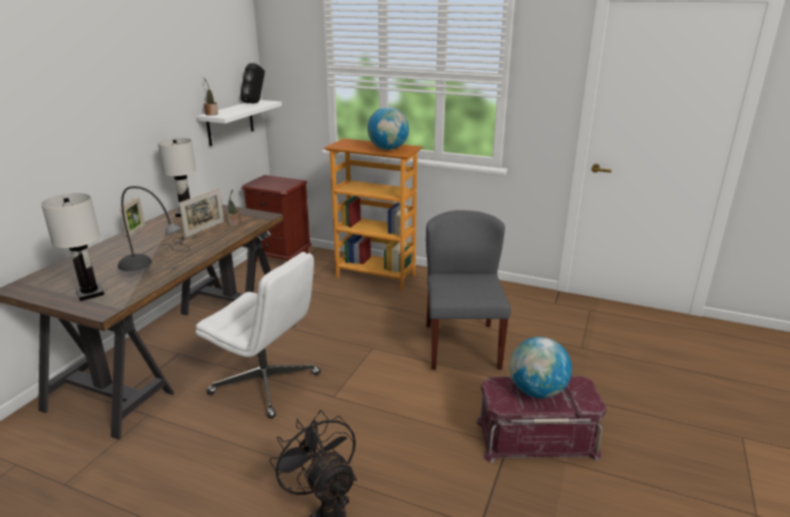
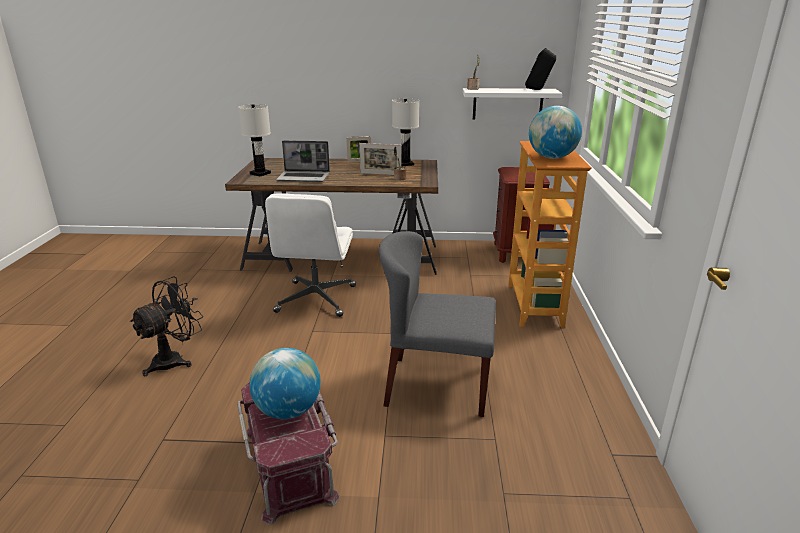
camera: 70 degrees right, 0 degrees up
grey table lamp [118,186,190,271] -> laptop [276,140,330,182]
grey chair [426,210,511,370] -> grey chair turned 150 degrees counterclockwise [379,231,496,417]

